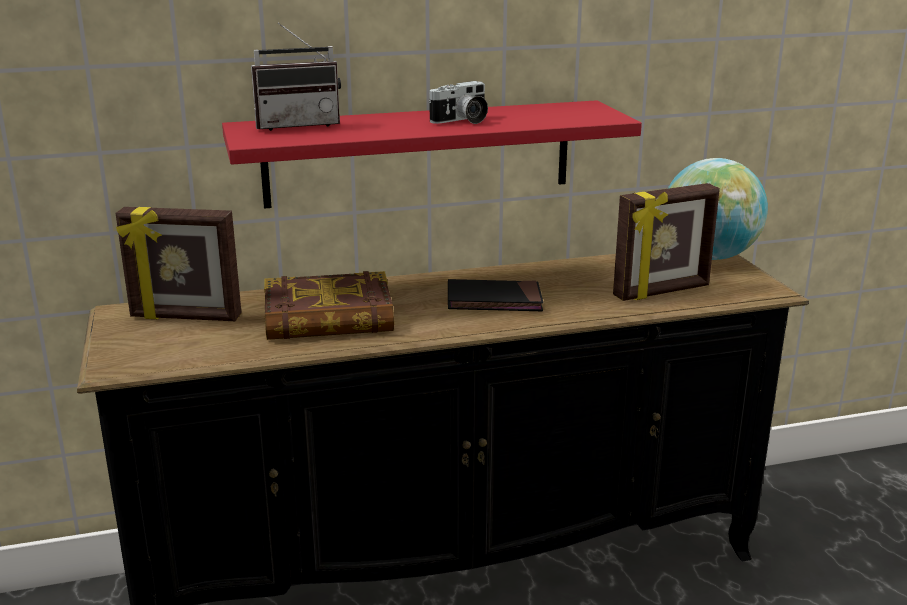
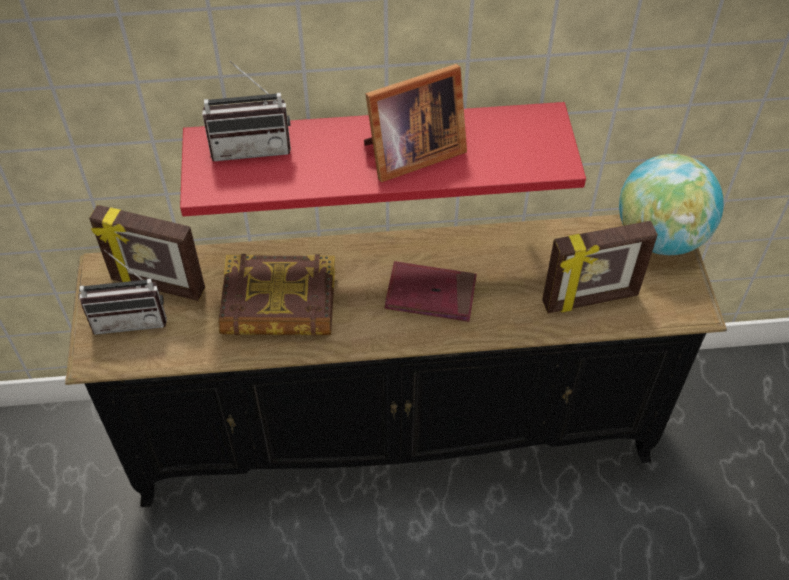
camera: 10 degrees right, 30 degrees up
camera [429,81,488,124] -> picture frame [364,64,467,182]
black book [448,279,544,311] -> red book [385,261,477,322]
none -> radio [79,250,167,335]

